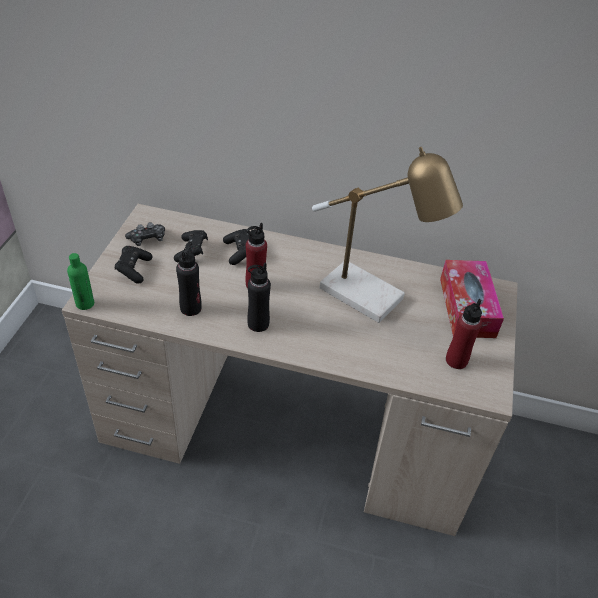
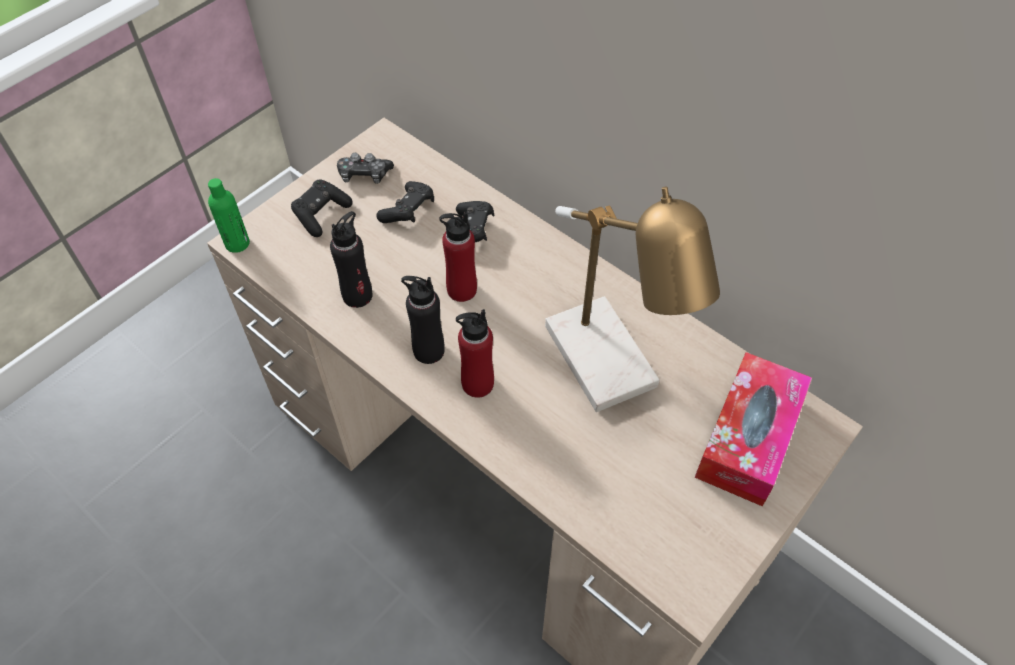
camera: 30 degrees right, 10 degrees up
red bottle [446,299,482,369] -> red bottle moved to [456,309,494,398]

